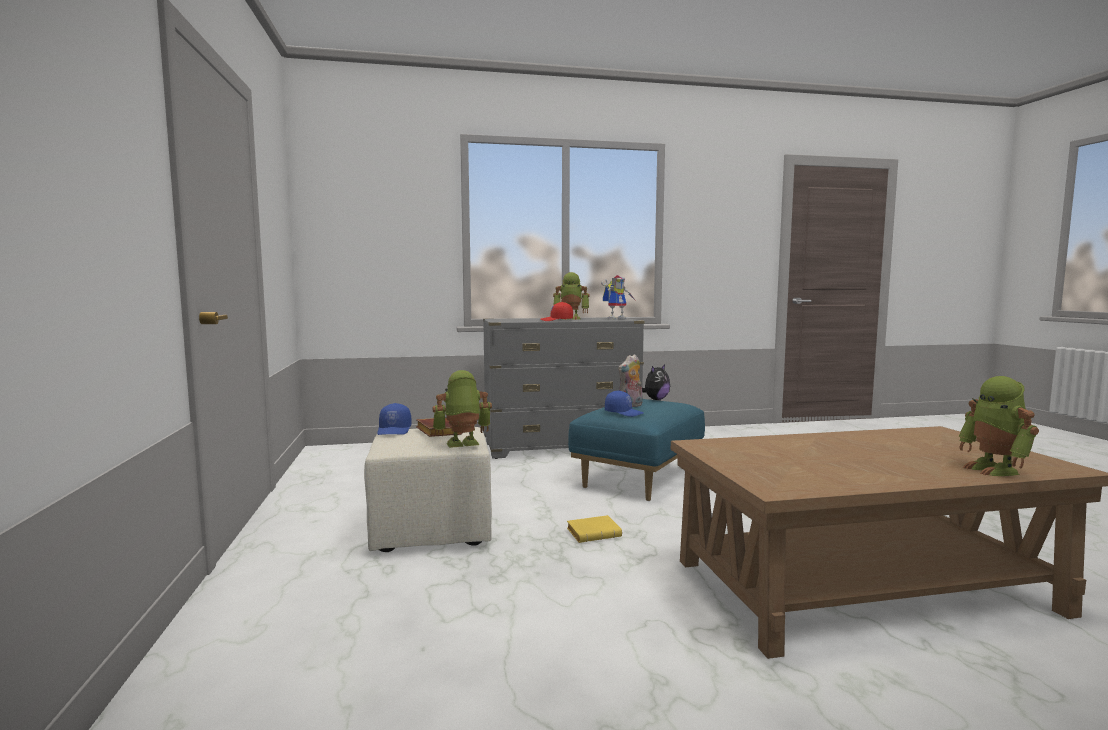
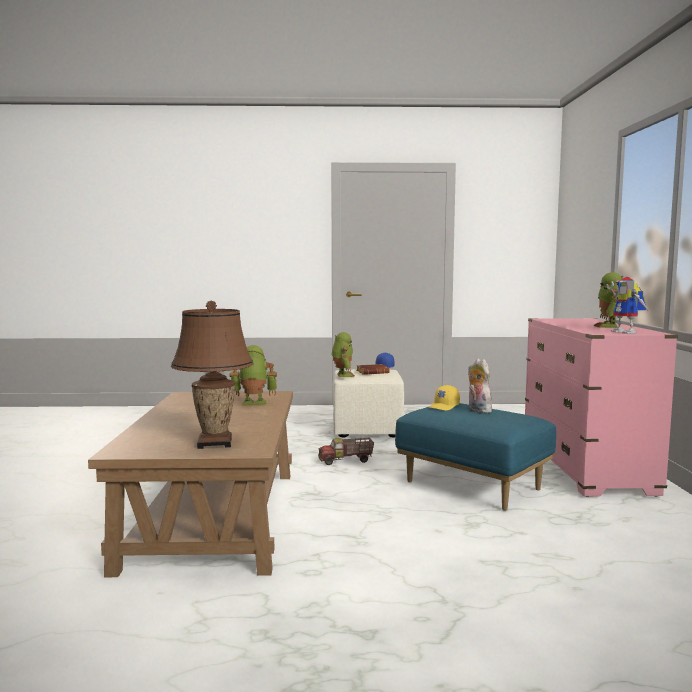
camera: 100 degrees right, 0 degrees up
grey dresser [483,317,644,459] -> pink dresser [525,318,678,497]
red cap [541,302,573,321] -> none
yellow book [567,515,622,543] -> toy truck [318,438,374,465]
blue cap [605,390,644,417] -> yellow cap [429,385,460,411]
plush toy [642,364,670,400] -> none
toy robot [958,376,1039,476] -> toy robot moved to [230,345,277,405]
none -> brown table lamp [171,300,254,449]

